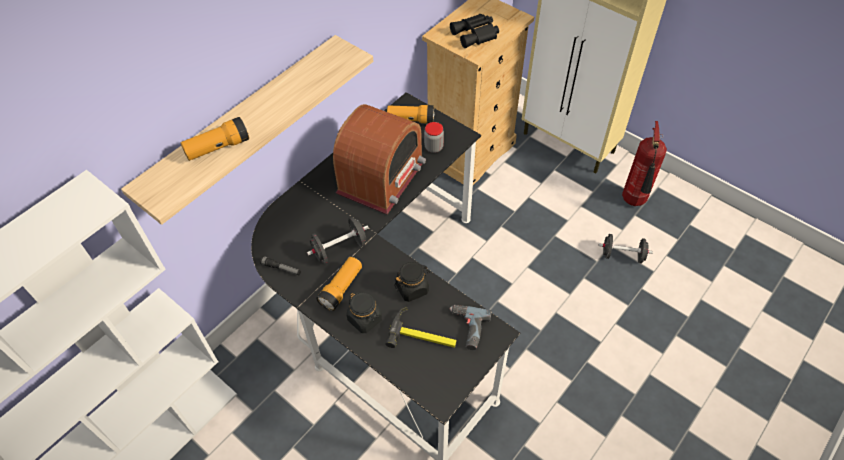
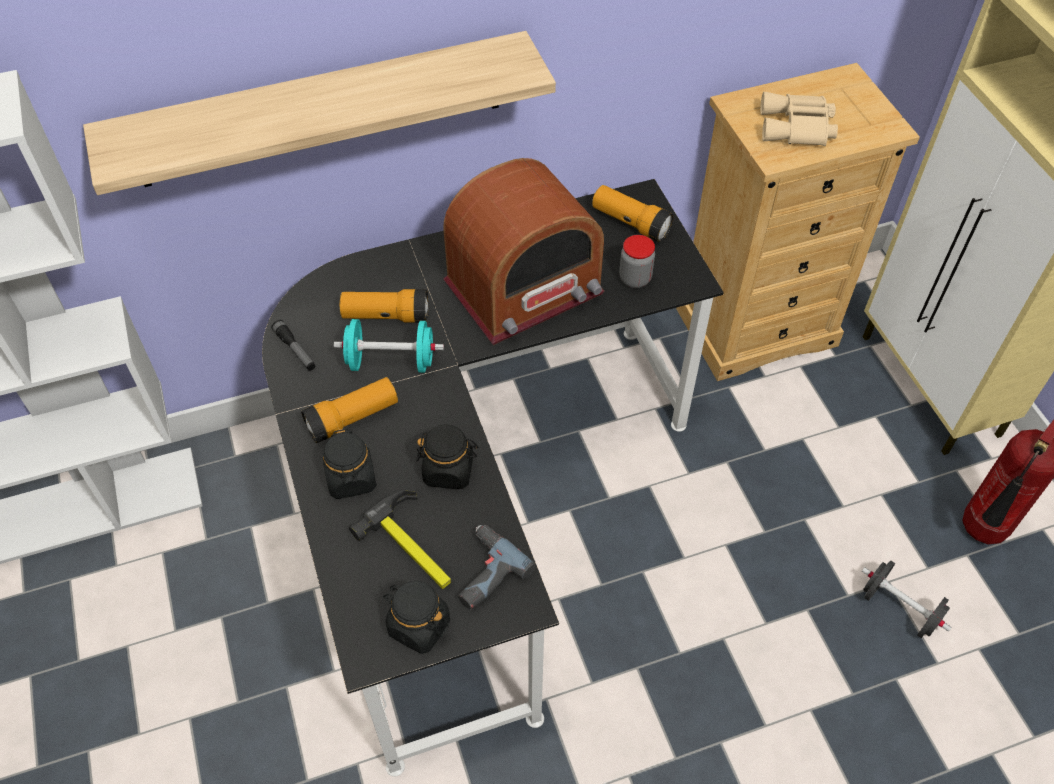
camera: 30 degrees right, 0 degrees up
flashlight [180,117,249,161] -> flashlight moved to [340,289,428,323]
black dumbbell [307,217,369,264] -> turquoise dumbbell [334,319,444,373]
black binoculars [450,14,499,48] -> beige binoculars [760,92,838,146]
none -> black jar [383,581,450,654]

